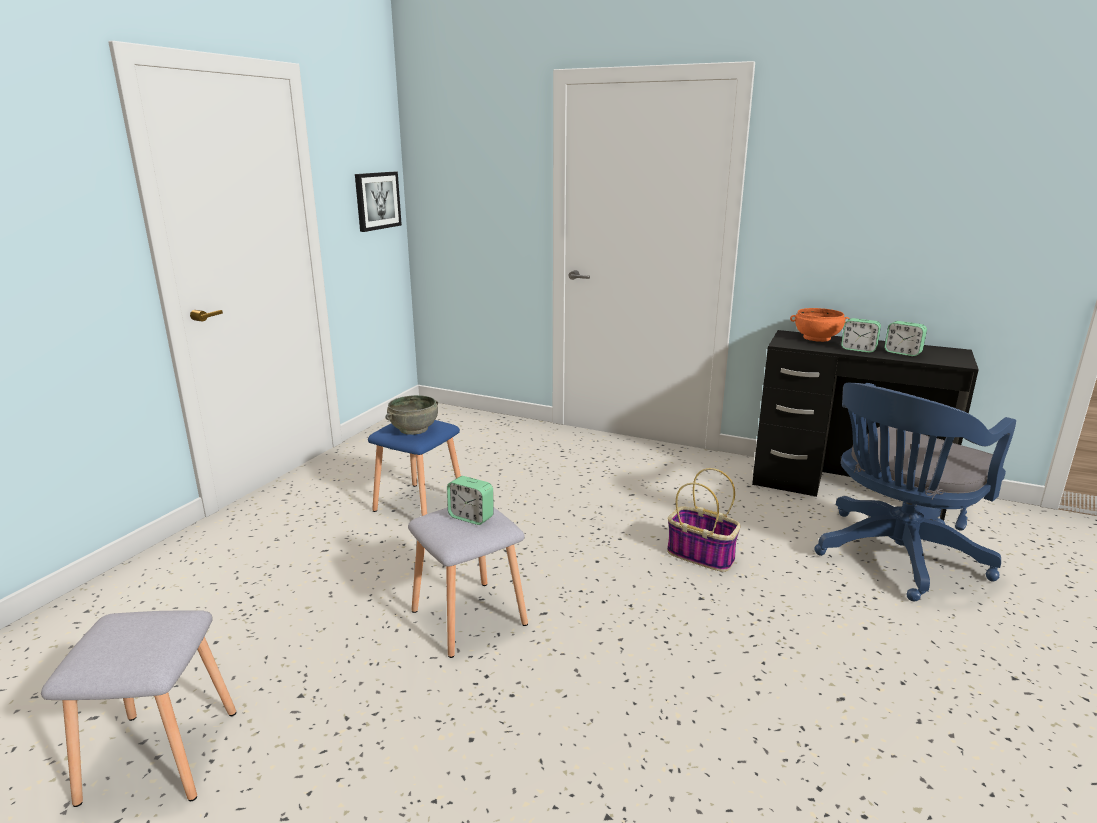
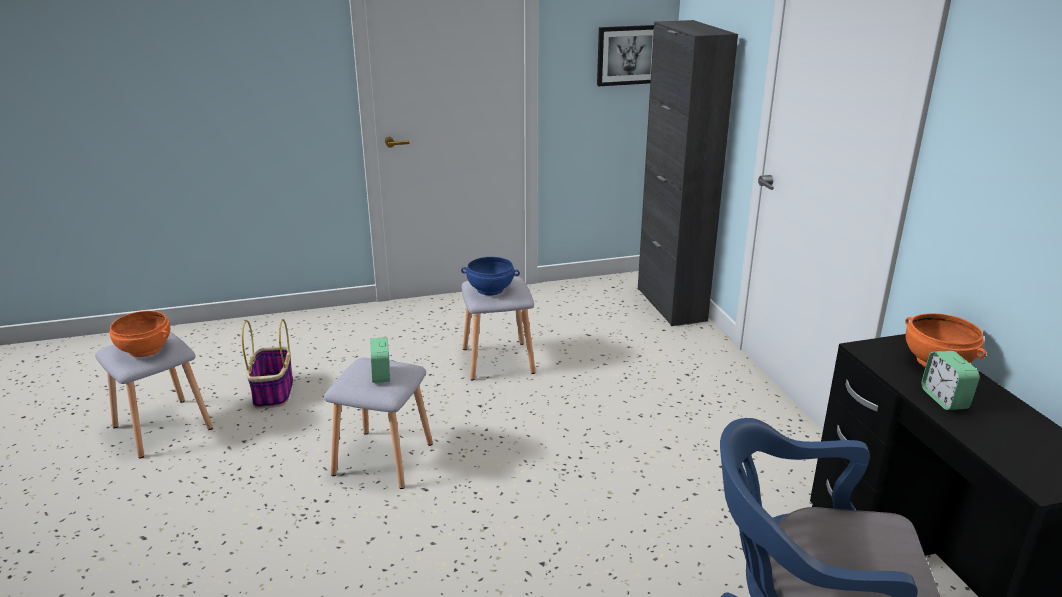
camera: 50 degrees right, 5 degrees up
blue stool [368,420,461,516] -> grey stool [461,277,536,380]
grey bowl [385,395,438,435] -> blue bowl [461,257,520,295]
basket [667,468,741,572] -> basket moved to [242,319,293,409]
alarm clock [884,321,927,356] -> none
none -> orange bowl [109,311,170,357]
none -> black cabinet [638,20,738,326]

